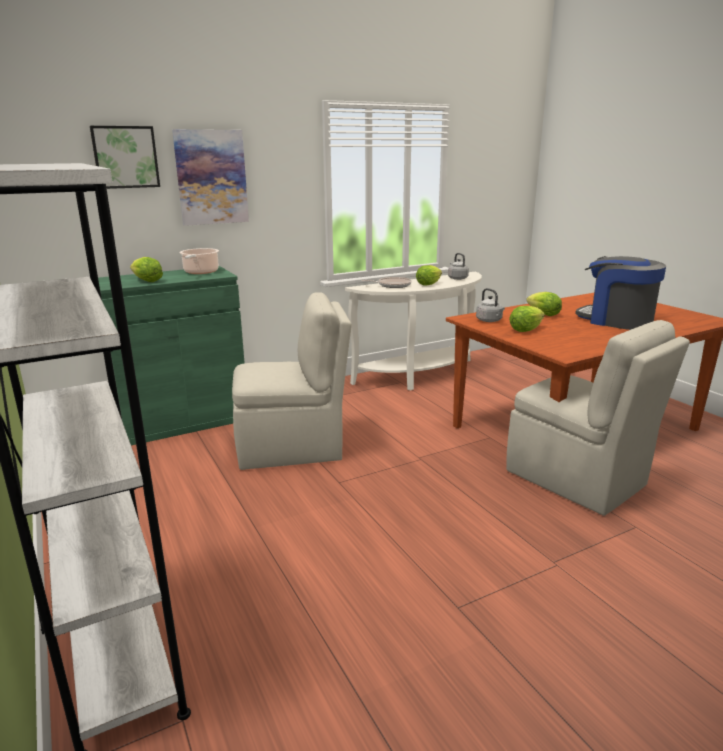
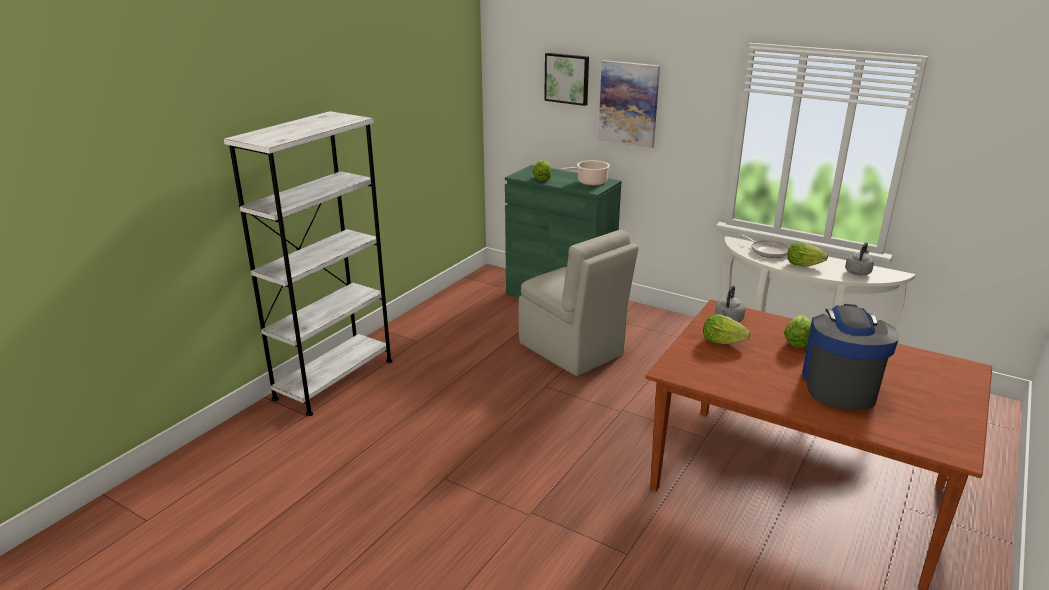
camera: 60 degrees right, 5 degrees up
beige chair [506,320,690,516] -> none

